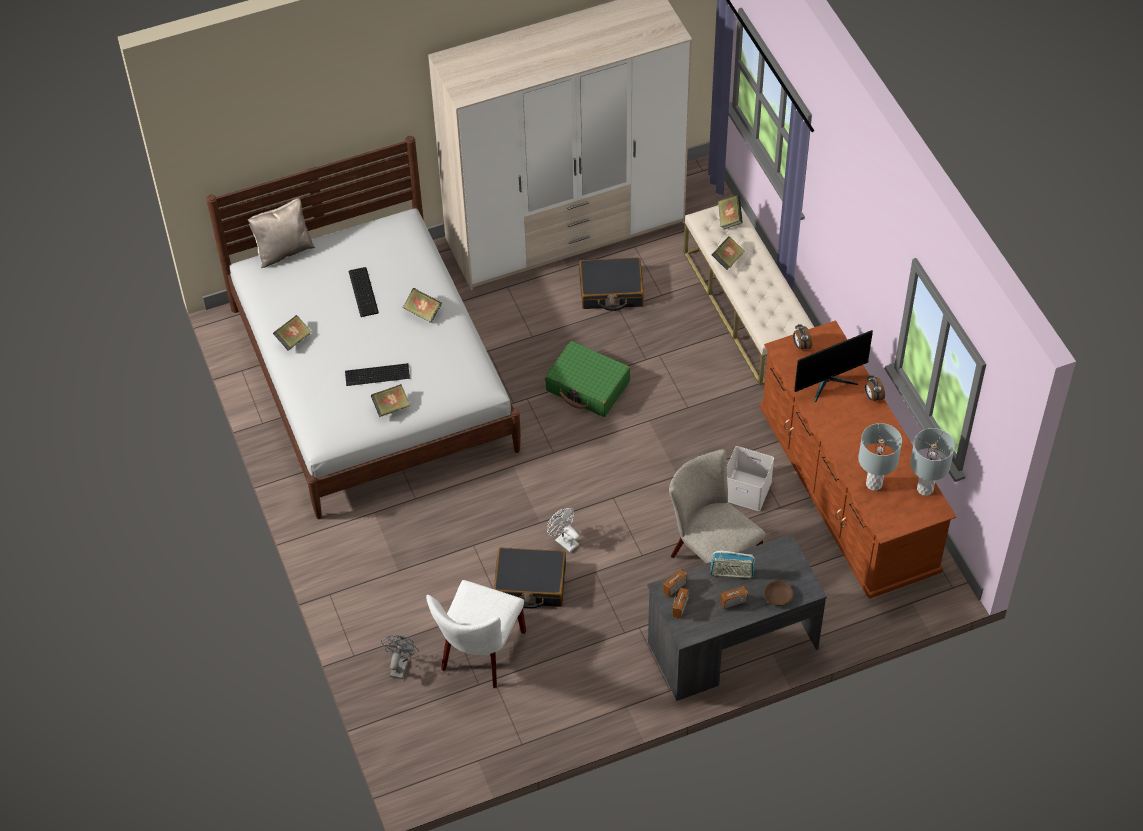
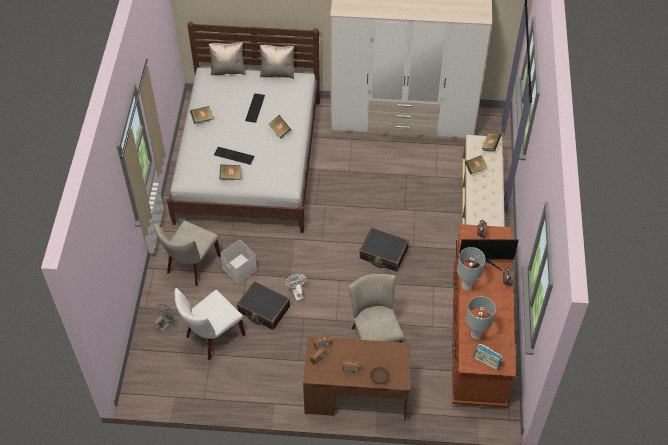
camera: 25 degrees right, 0 degrees up
green suitcase [545,341,630,417] -> none
black suitcase [579,257,644,311] -> black suitcase moved to [359,228,409,272]
grey desk [647,534,827,701] -> brown desk [303,336,411,421]
radio [710,551,755,578] -> radio moved to [473,344,503,370]
white storage box [727,446,774,511] -> white storage box moved to [220,240,257,283]
grey table lamp [910,428,955,496] -> grey table lamp moved to [457,247,485,290]
none -> beige chair [154,220,221,286]
none -> beige pillow [260,45,294,79]

